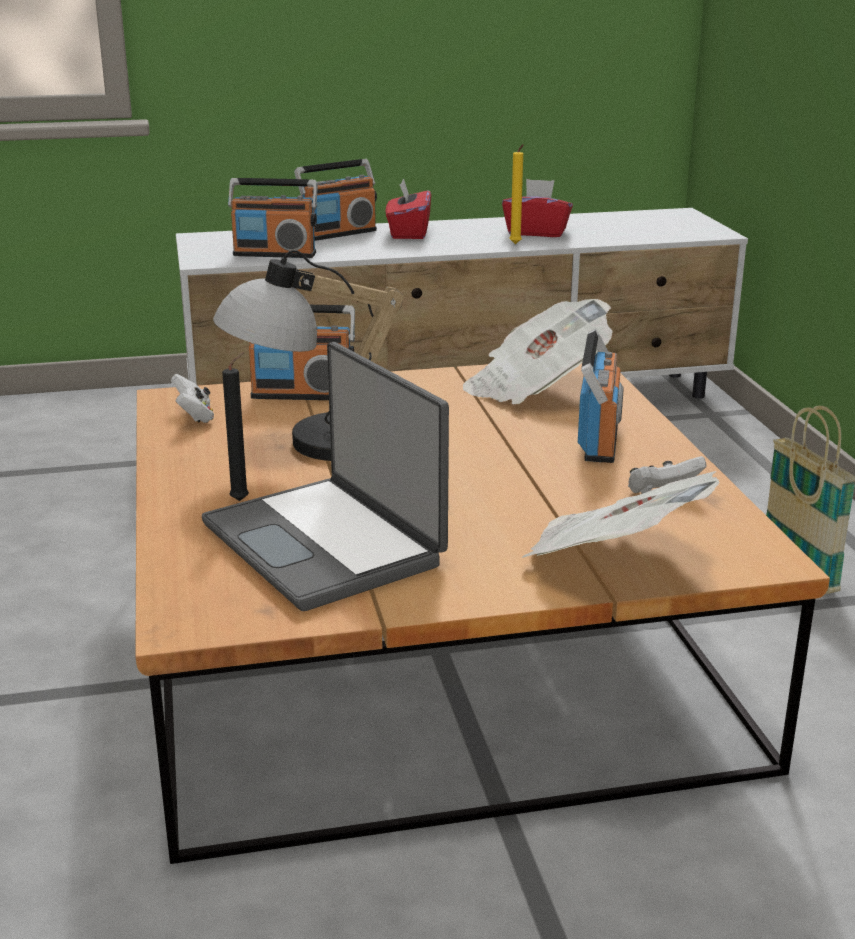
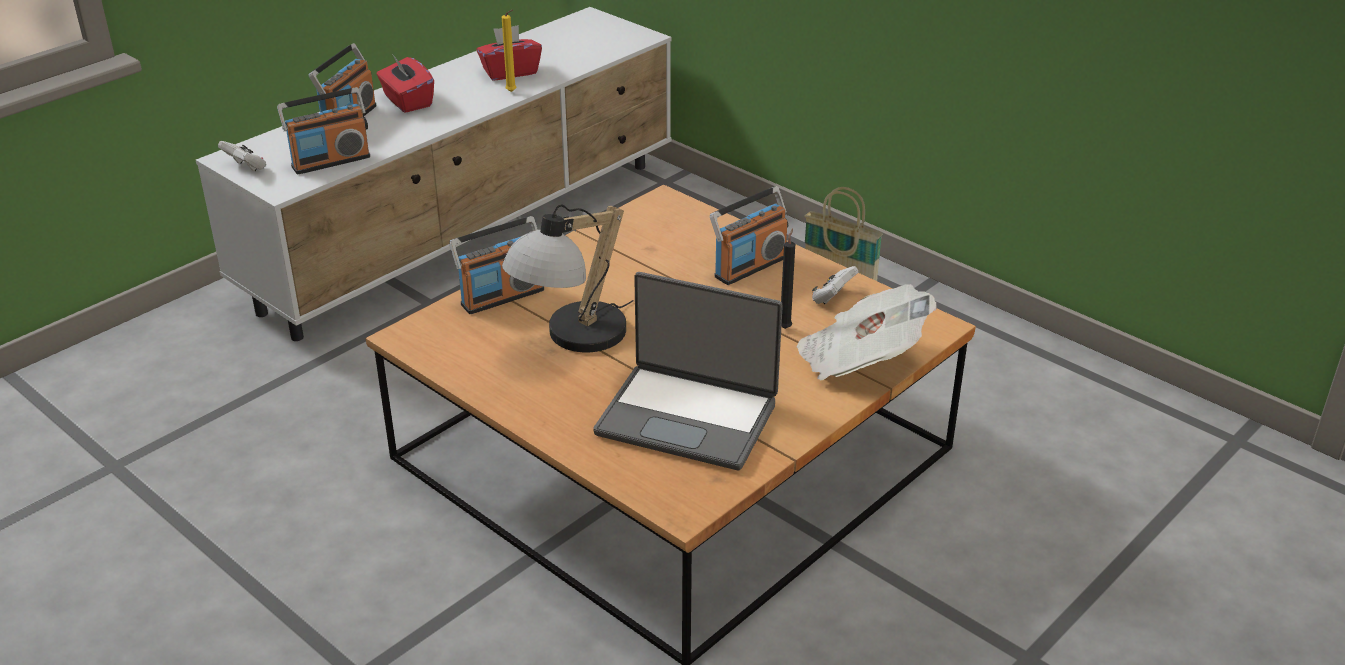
camera: 35 degrees left, 10 degrees up
white game controller [171,374,214,423] -> white game controller moved to [218,141,266,171]
black candle [222,352,249,501] -> black candle moved to [781,228,795,329]
newspaper [463,299,613,404] -> none
radio [578,329,624,463] -> radio turned 75 degrees clockwise [710,186,788,285]

